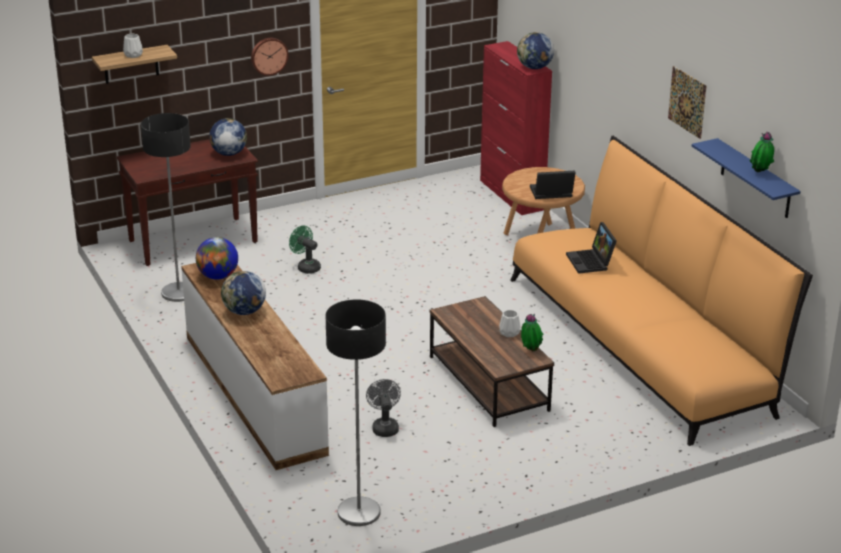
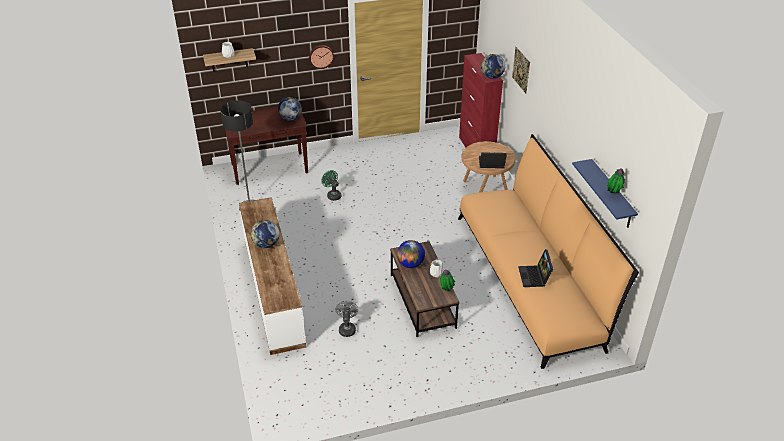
camera: 10 degrees right, 10 degrees up
globe [196,237,238,280] -> globe moved to [397,240,425,268]
floor lamp [326,299,386,526] -> none
laptop [566,222,617,274] -> laptop moved to [518,249,553,287]
picture [668,66,706,139] -> picture moved to [512,47,530,93]

